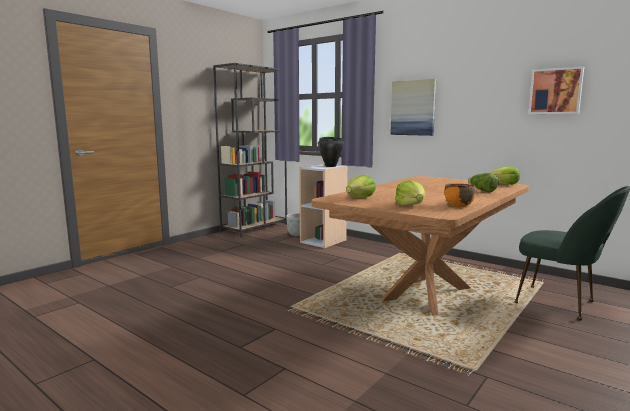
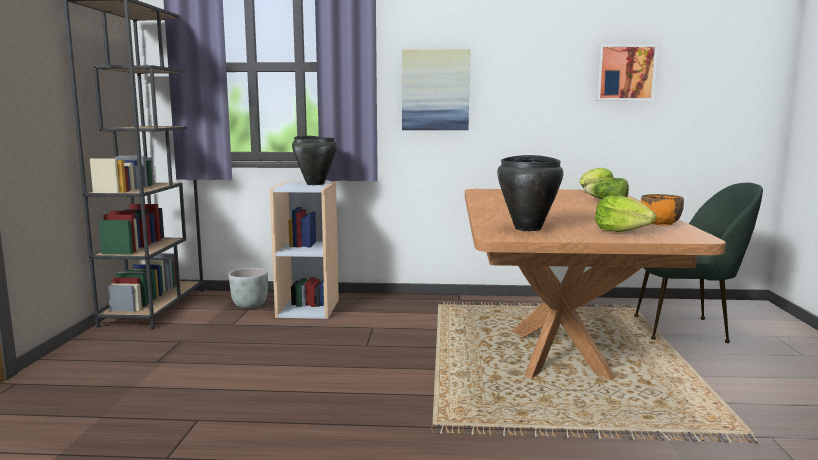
camera: 35 degrees left, 0 degrees up
lettuce [346,175,376,197] -> black cooking pot [497,155,564,231]

